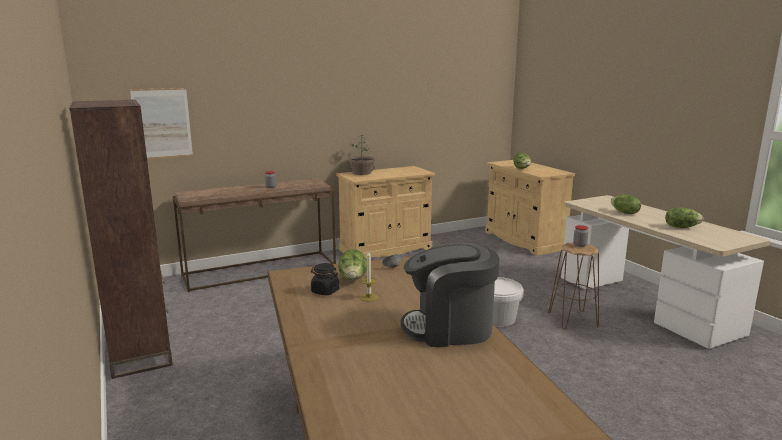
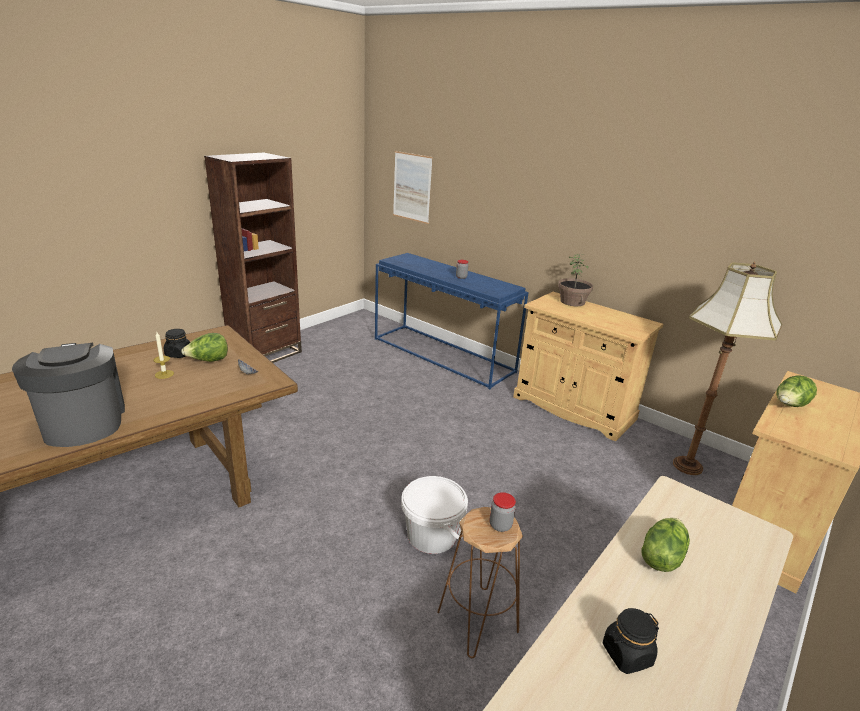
camera: 65 degrees right, 10 degrees up
brown console table [173,178,336,292] -> blue console table [375,253,529,389]
lettuce [665,207,703,228] -> black jar [603,608,659,674]
none -> floor lamp [673,261,782,475]

